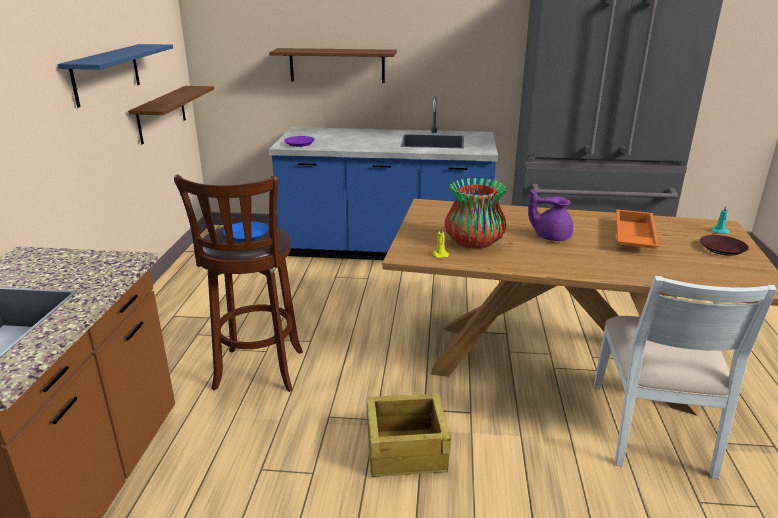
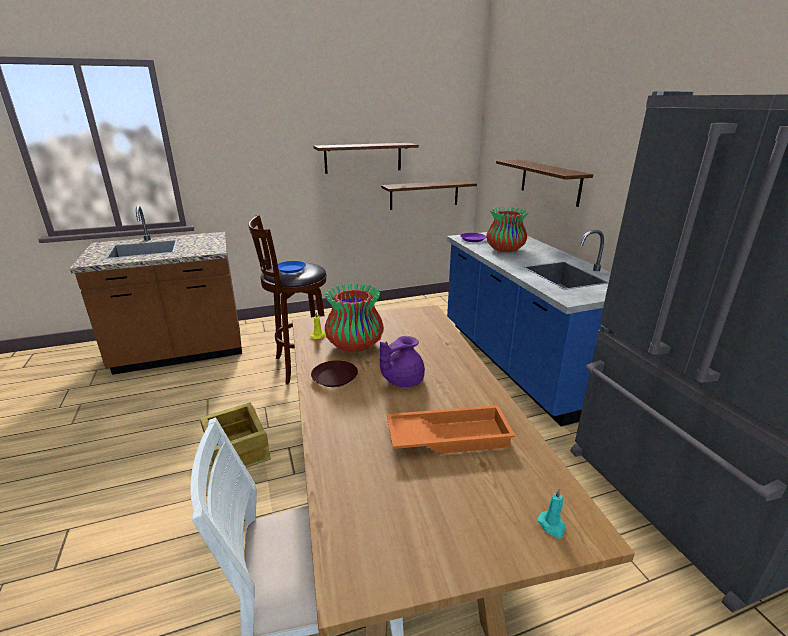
camera: 65 degrees right, 0 degrees up
blue shelf [57,44,173,108] -> brown shelf [313,143,419,174]
purple teapot [528,189,573,241] -> purple teapot turned 120 degrees counterclockwise [380,336,425,387]
brown plate [700,235,749,256] -> brown plate moved to [311,360,358,387]
none -> vase [486,207,528,253]

